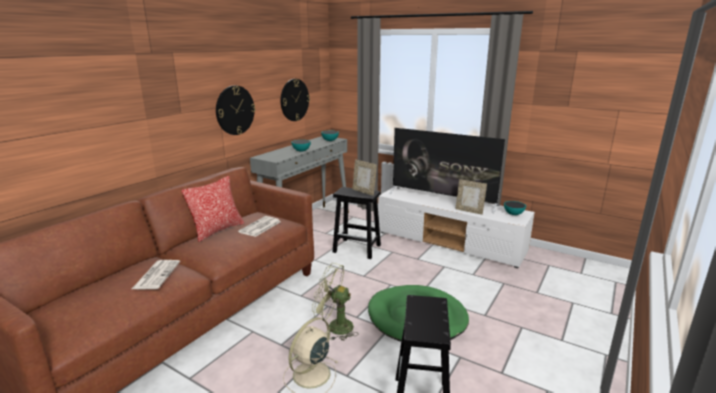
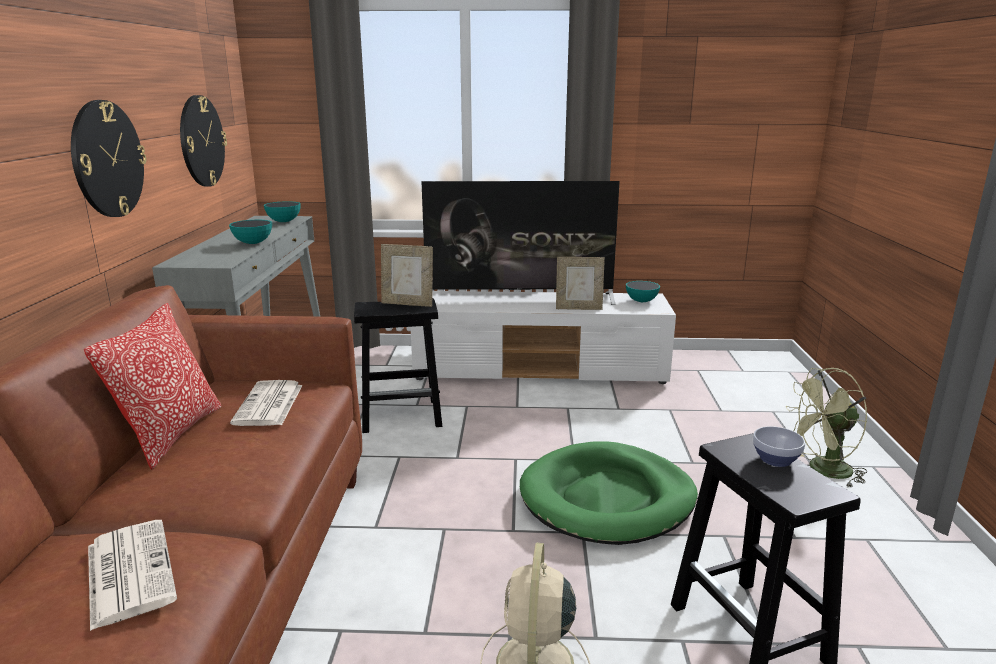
camera: 30 degrees left, 0 degrees up
green fan [312,263,357,341] -> green fan moved to [786,368,867,487]
none -> bowl [753,426,805,467]

